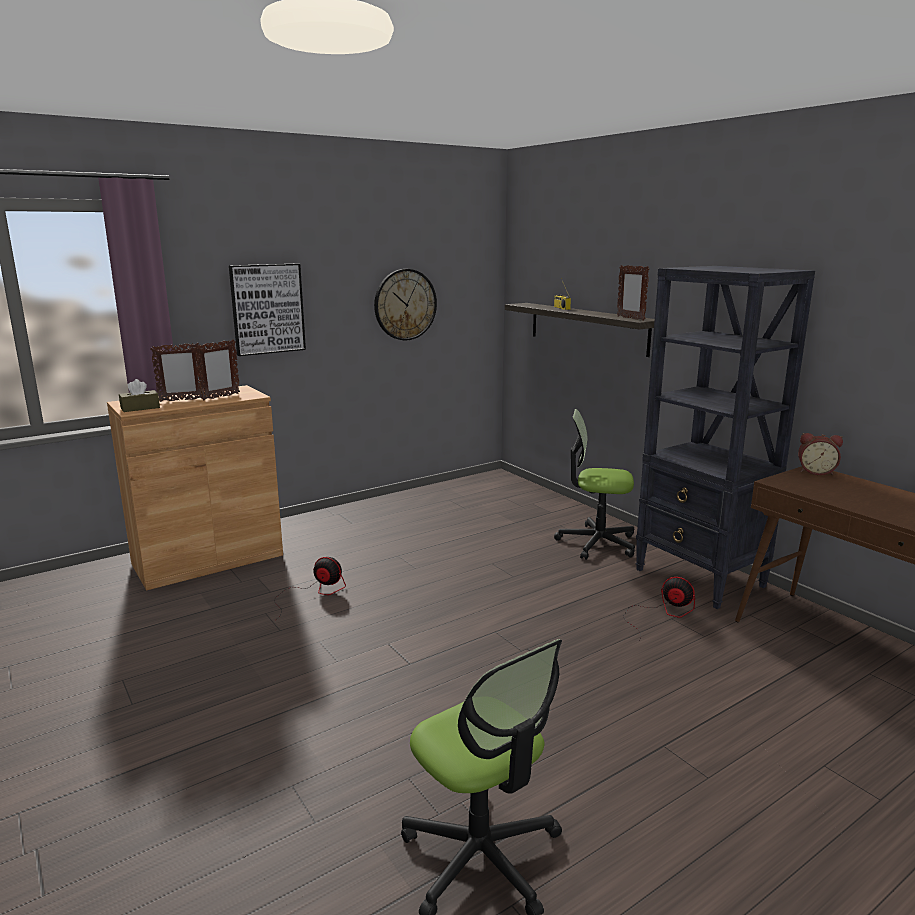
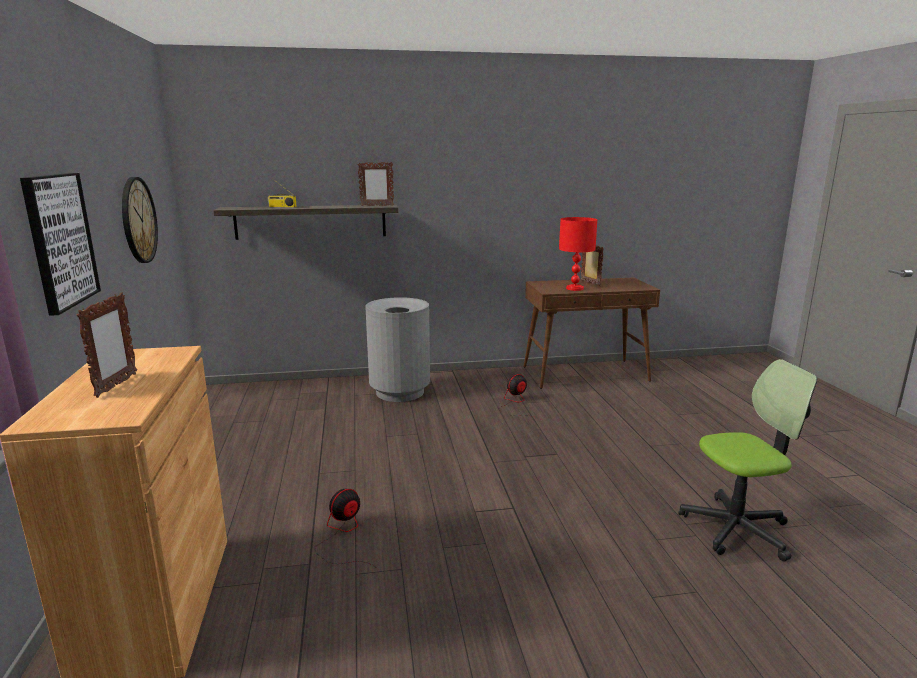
camera: 65 degrees left, 0 degrees up
brown tissue box [119,379,160,412] -> none
picture frame [195,339,240,401] -> picture frame moved to [581,246,604,286]
office chair [554,409,635,560] -> grey trash can [365,297,430,402]
black bookcase [635,266,815,609] -> none
alarm clock [798,433,843,475] -> none
none -> red table lamp [559,217,597,291]

